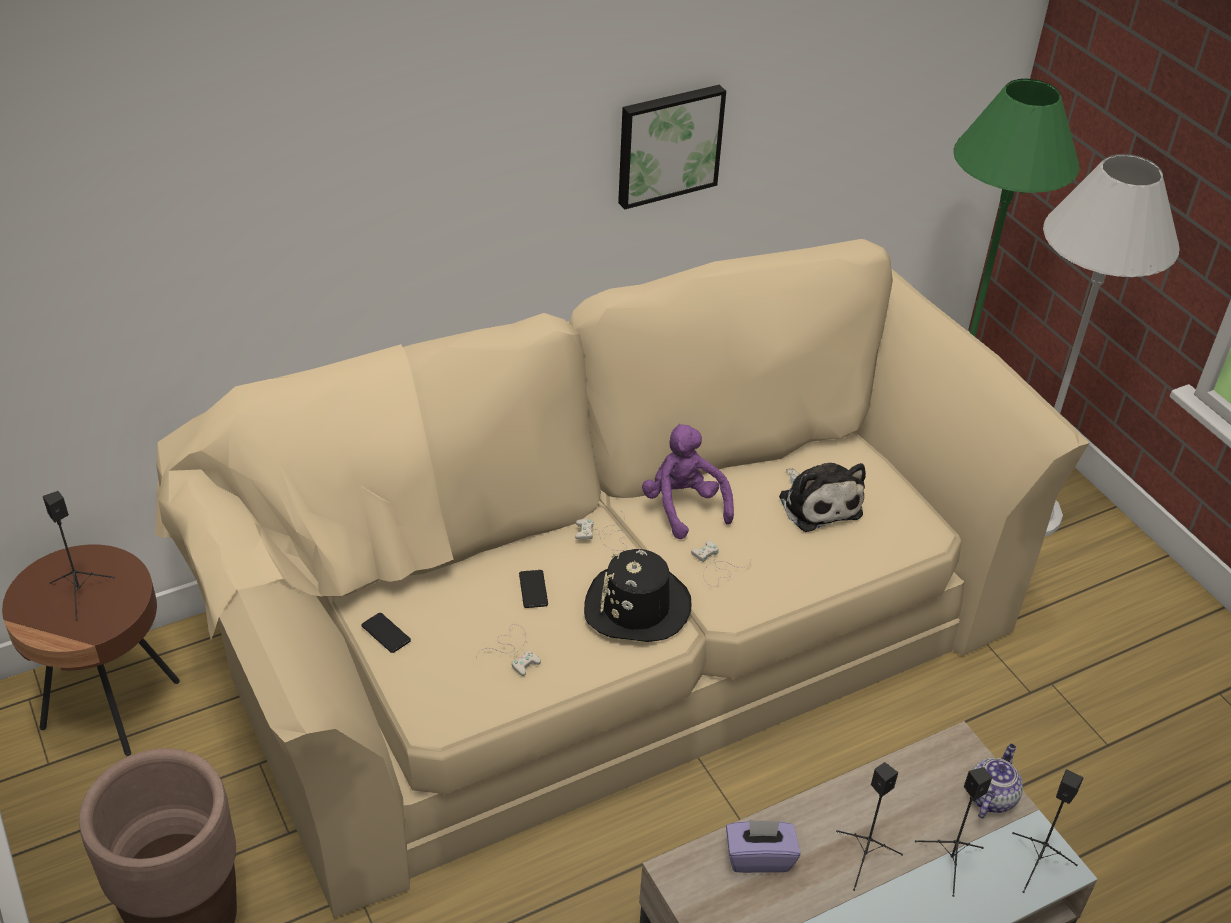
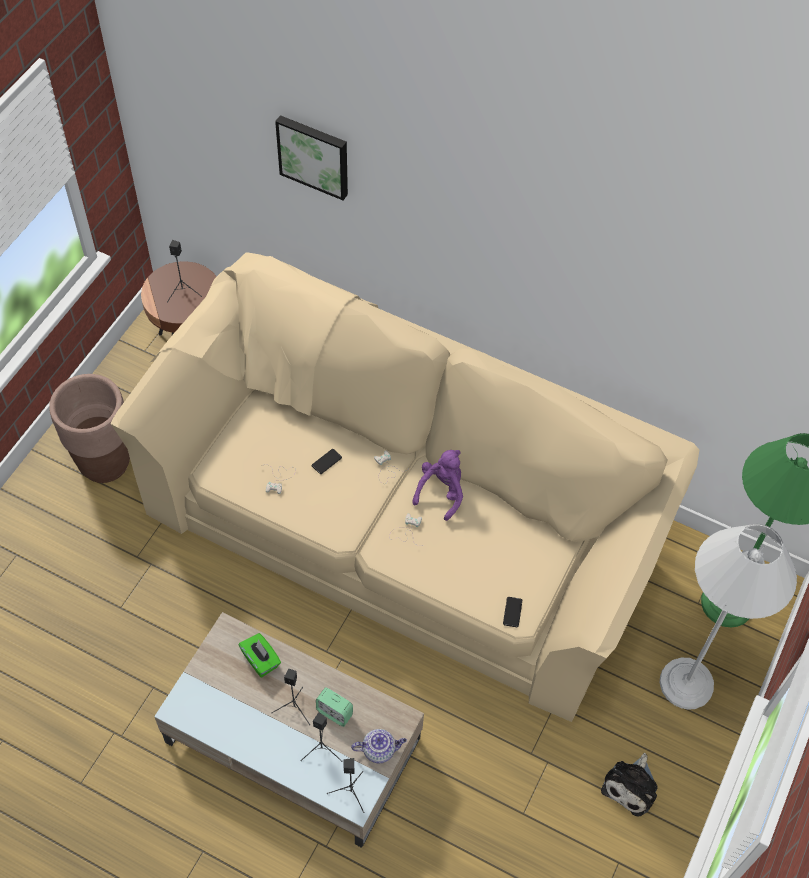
camera: 55 degrees right, 15 degrees up
phone [361,613,411,653] -> phone moved to [503,597,523,627]
black hat [584,549,692,642] -> none
picture [618,85,726,210] -> picture moved to [275,115,348,200]
purple tissue box [726,819,800,873] -> green tissue box [239,633,281,677]
plush toy [779,463,866,532] -> plush toy moved to [601,753,658,816]
none -> alarm clock [316,688,353,727]

